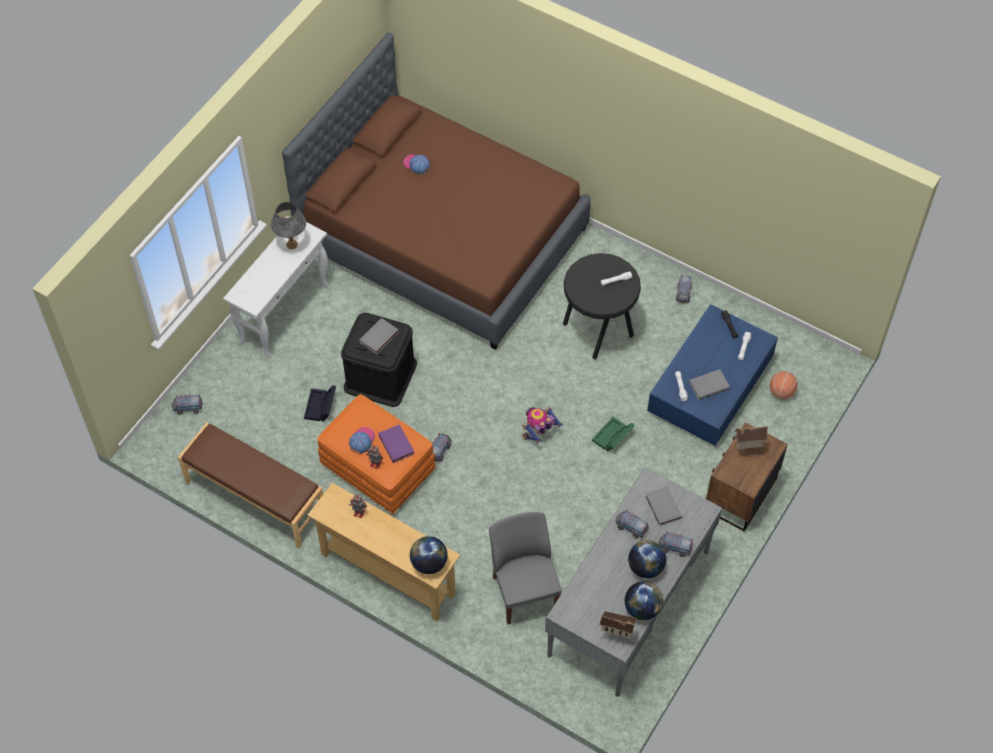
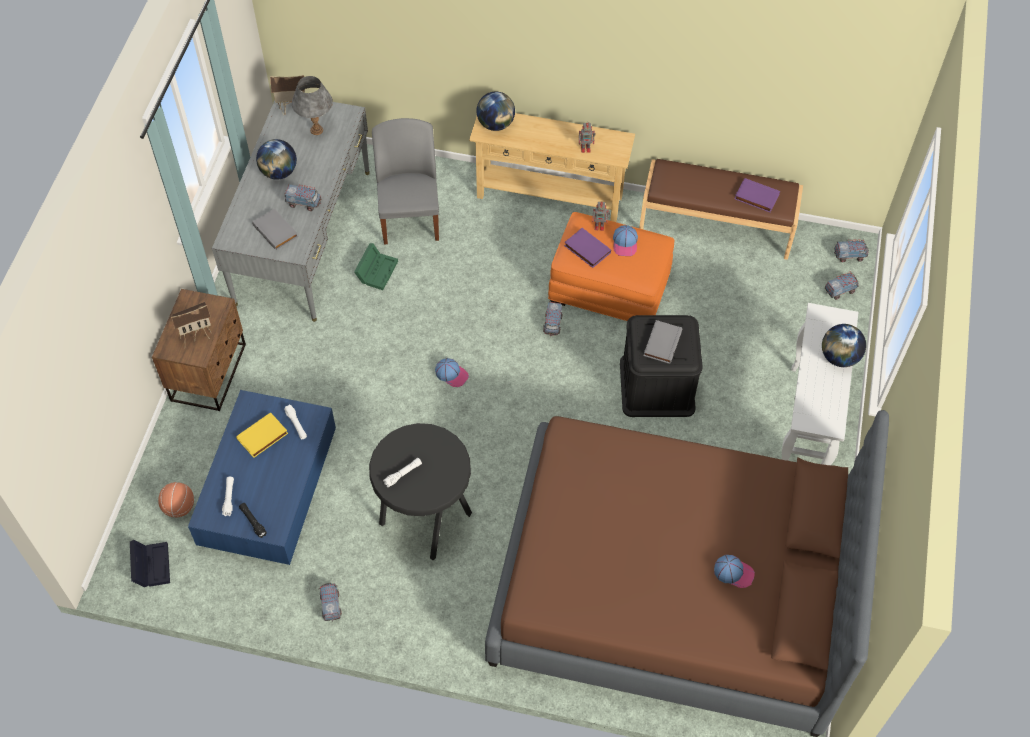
camera: 160 degrees right, 0 degrees up
grey table lamp [271,202,306,249] -> grey table lamp moved to [292,76,333,135]
black storage box [304,385,336,422] -> black storage box moved to [130,540,170,587]
grey chair [489,512,562,625] -> grey chair turned 150 degrees counterclockwise [372,118,439,245]
toy robot [522,407,562,443] -> cap [435,358,469,387]
green storage box [592,417,635,452] -> green storage box moved to [354,243,398,290]
globe [625,581,663,620] -> globe moved to [822,324,866,367]
toy truck [659,532,693,557] -> toy truck moved to [834,239,869,262]
grey book [689,369,730,400] -> yellow book [236,412,288,458]
none -> purple book [735,178,780,212]

